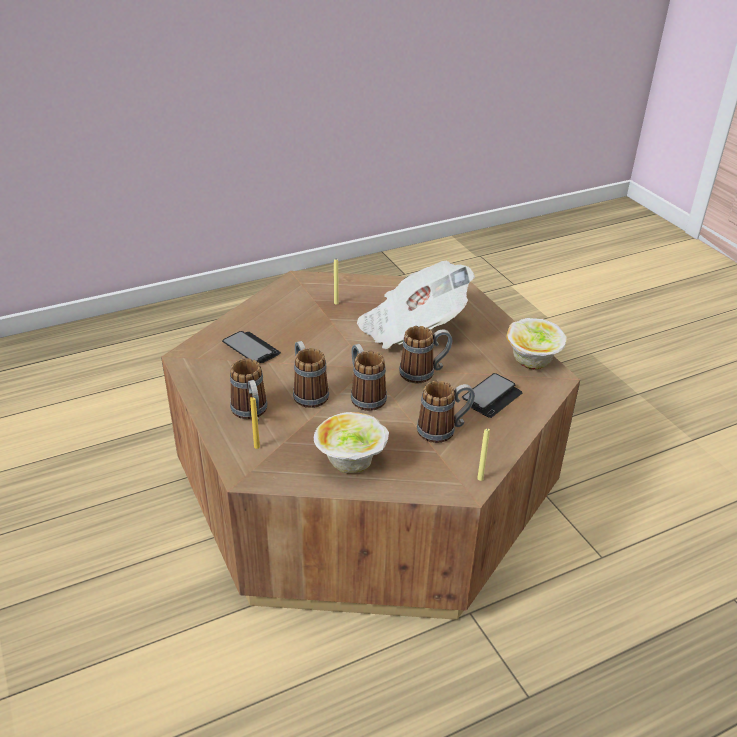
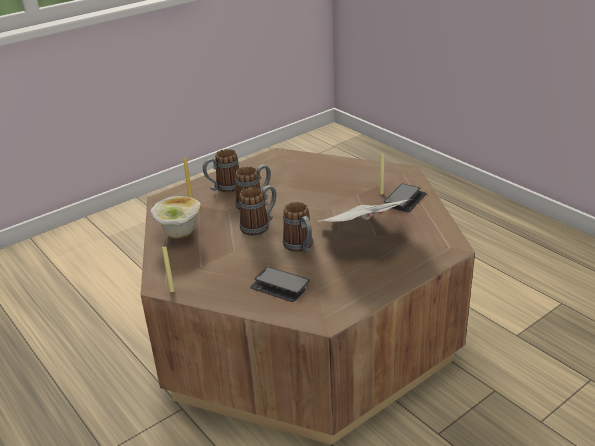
camera: 80 degrees right, 5 degrees down
phone [222,331,281,363] -> phone moved to [384,184,427,212]
mug [417,381,475,443] -> none
bowl [507,318,567,370] -> none

